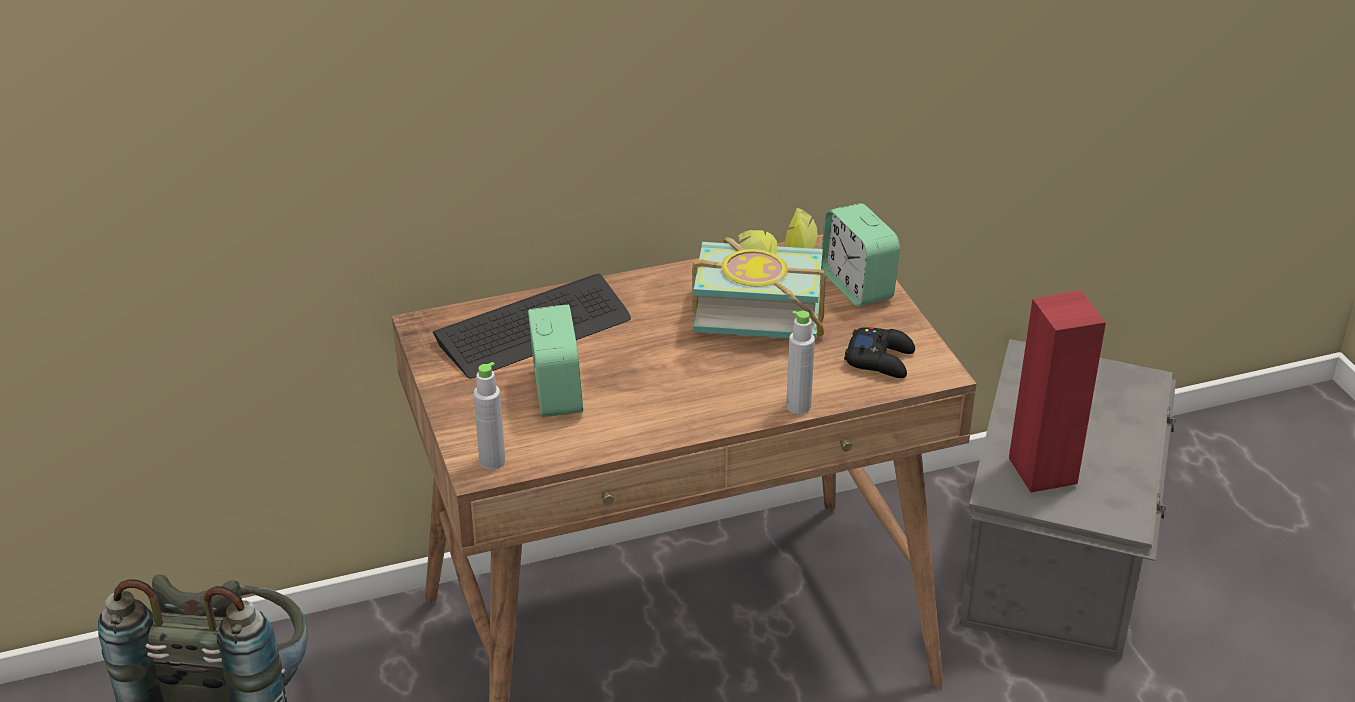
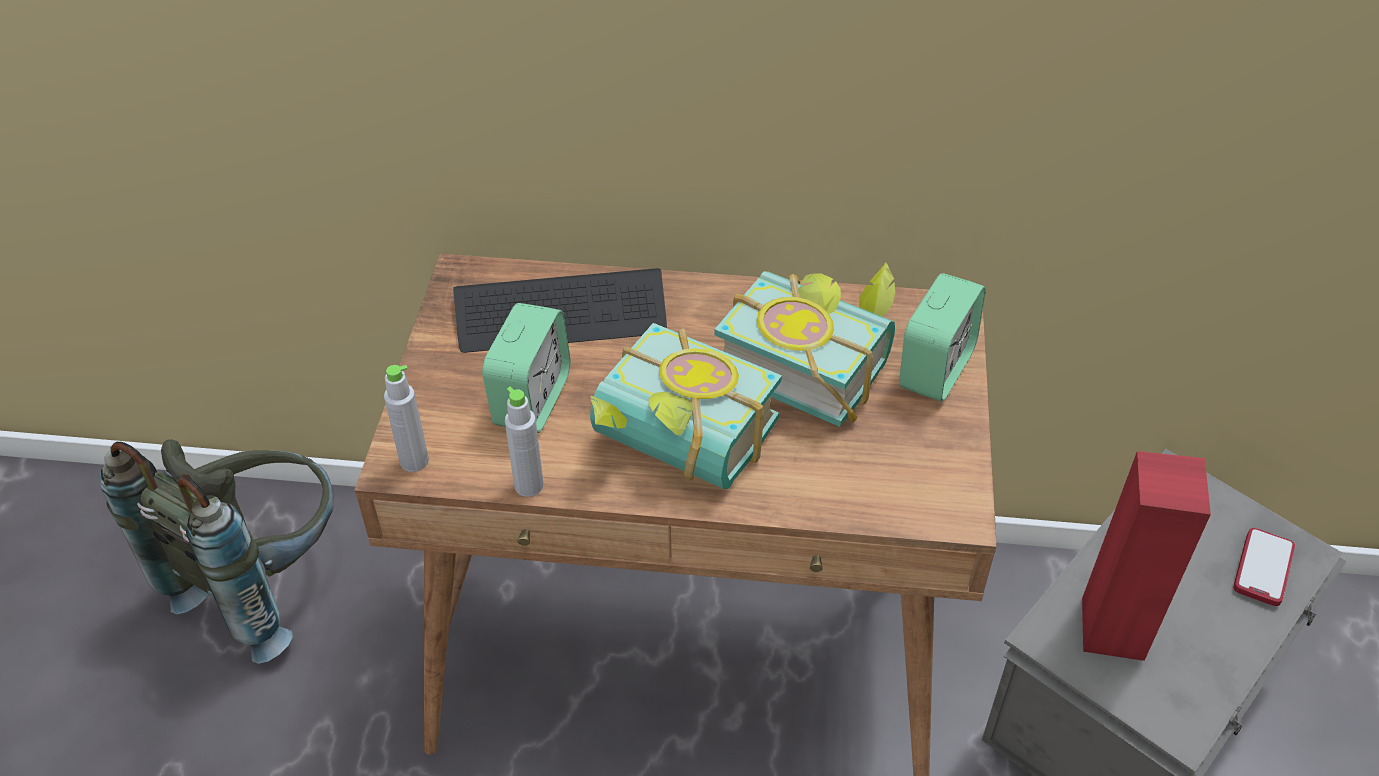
camera: 25 degrees right, 10 degrees up
grey bottle [786,311,815,414] -> grey bottle moved to [505,387,544,497]
alarm clock [822,203,900,307] -> alarm clock turned 150 degrees counterclockwise [899,273,986,402]
black game controller [844,327,915,378] -> none
none -> book [590,323,782,489]
none -> phone [1233,528,1295,606]

